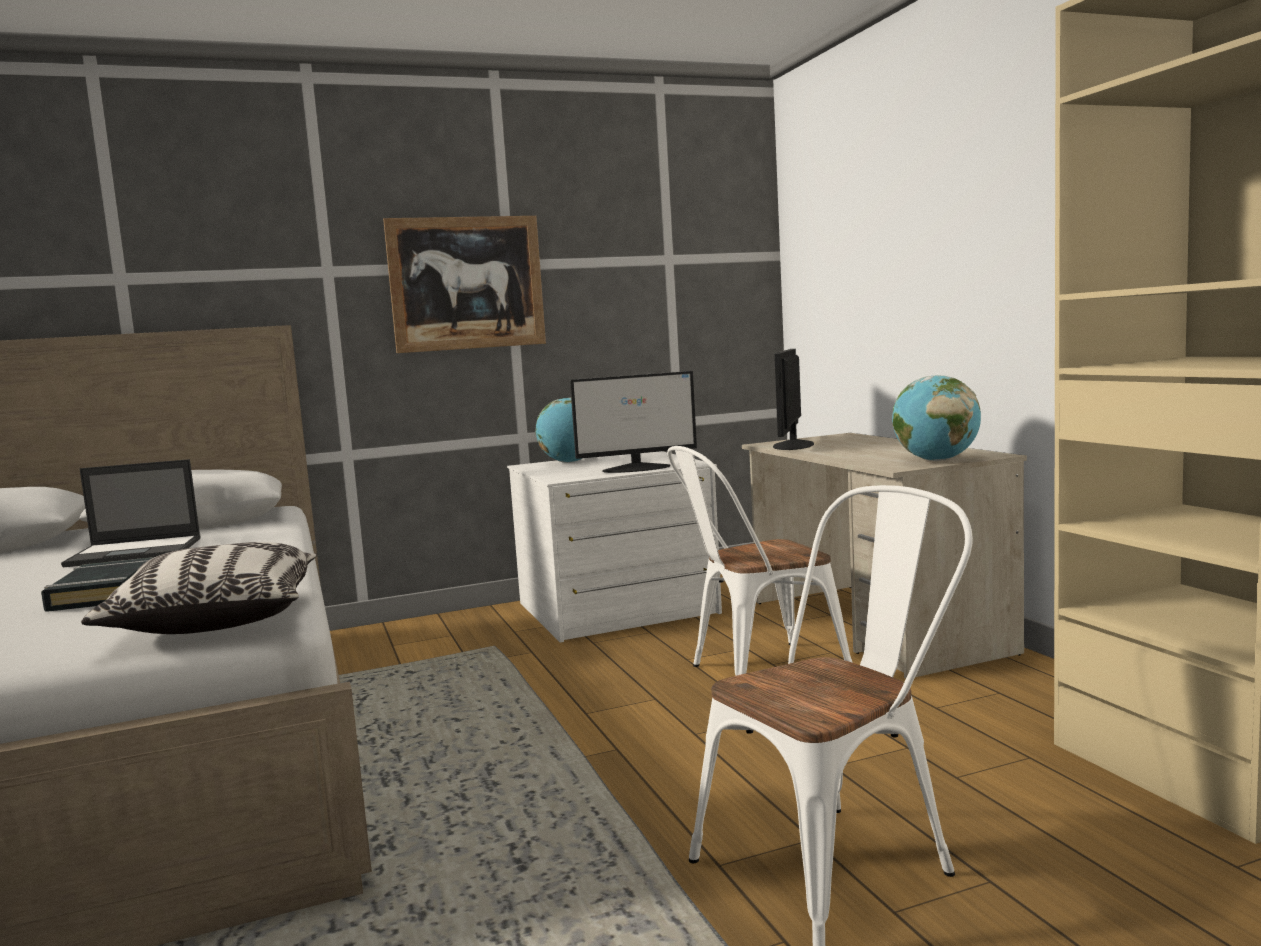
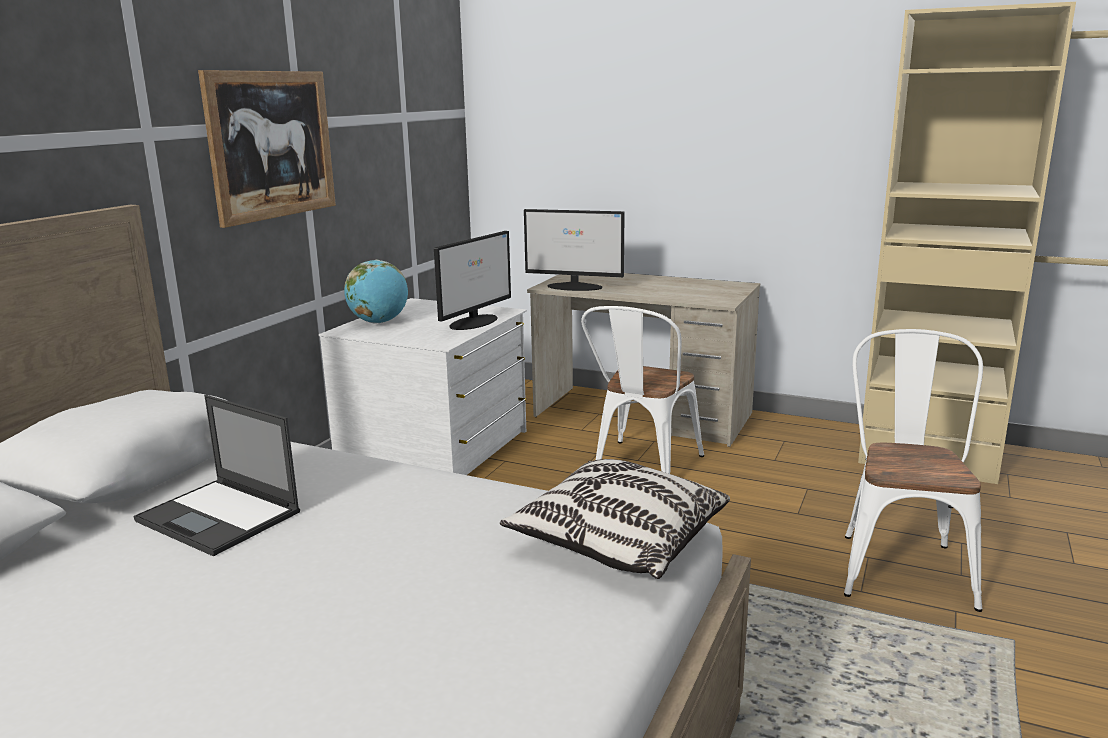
camera: 45 degrees left, 10 degrees up
black book [41,557,153,612] -> none
laptop [61,459,201,567] -> laptop turned 90 degrees clockwise [134,395,300,556]
monitor [773,349,814,450] -> monitor turned 45 degrees counterclockwise [524,209,625,291]
globe [892,375,981,461] -> none

